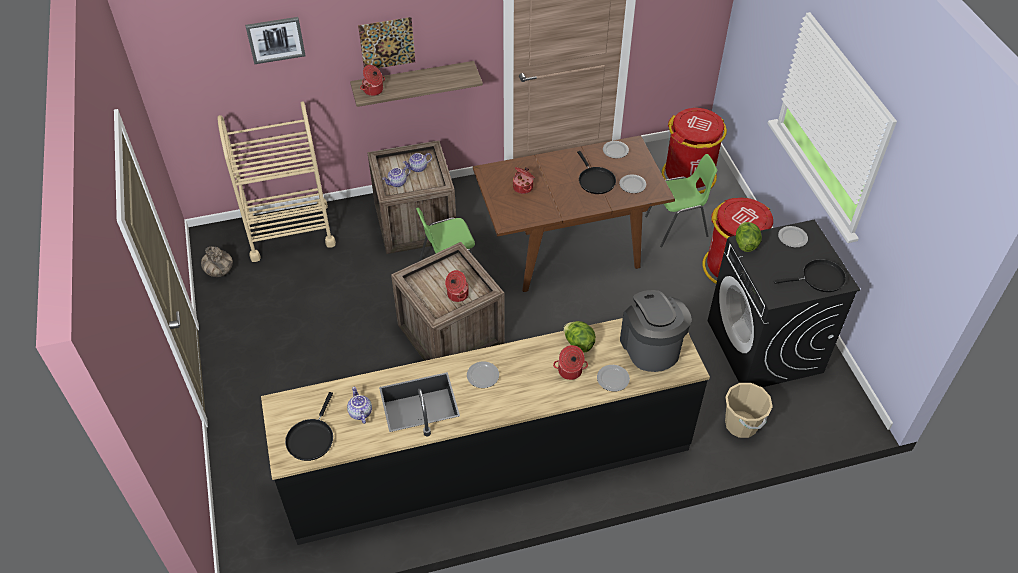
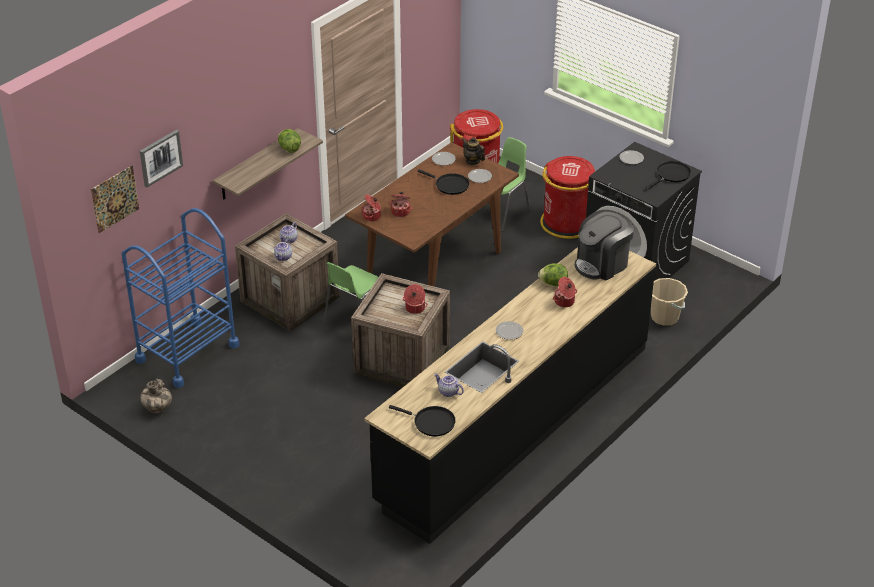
camera: 35 degrees left, 10 degrees down
beige cart [218,101,336,262] -> blue cart [122,208,240,388]
black frying pan [285,392,333,461] -> black frying pan turned 45 degrees counterclockwise [389,405,456,436]
picture [358,17,415,68] -> picture moved to [91,166,139,233]
cooking pot [360,65,385,96] -> cooking pot moved to [362,194,381,221]
plate [597,365,630,391] -> none
coffee machine [620,290,692,372] -> coffee machine turned 75 degrees counterclockwise [575,210,634,280]
lettuce [736,222,762,252] -> lettuce moved to [278,129,301,153]
none -> teapot [462,137,485,165]

